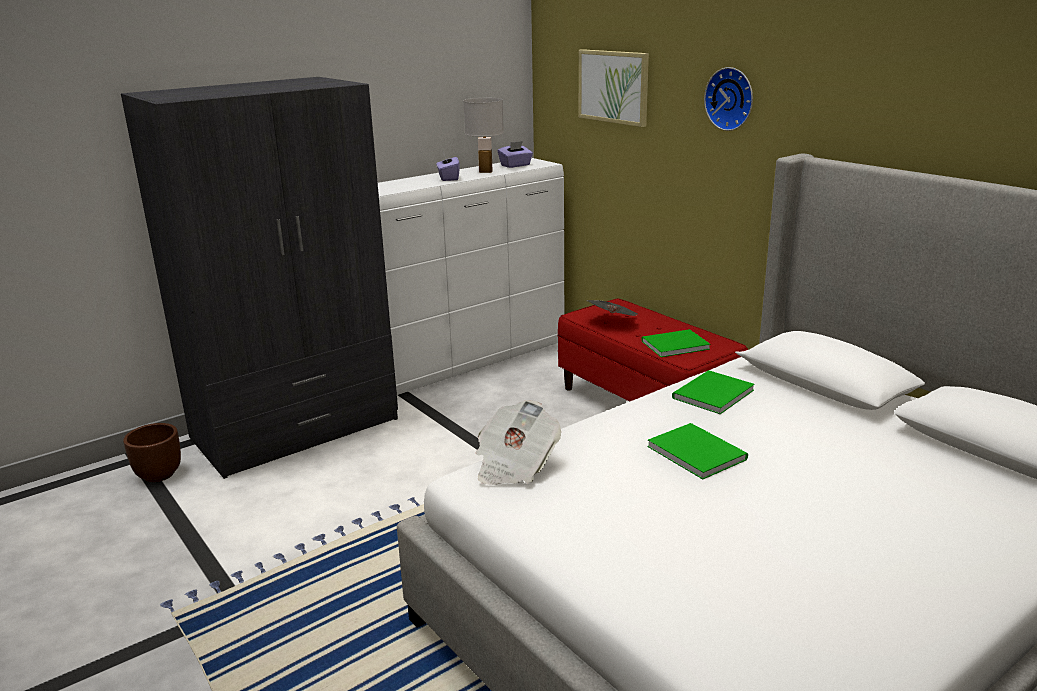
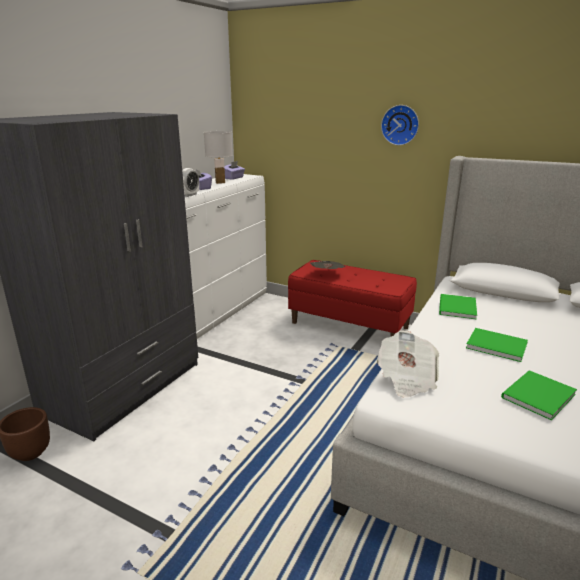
camera: 25 degrees left, 0 degrees up
picture [579,49,649,127] -> none
green book [642,329,711,357] -> green book moved to [501,370,577,421]
none -> alarm clock [182,168,199,197]

